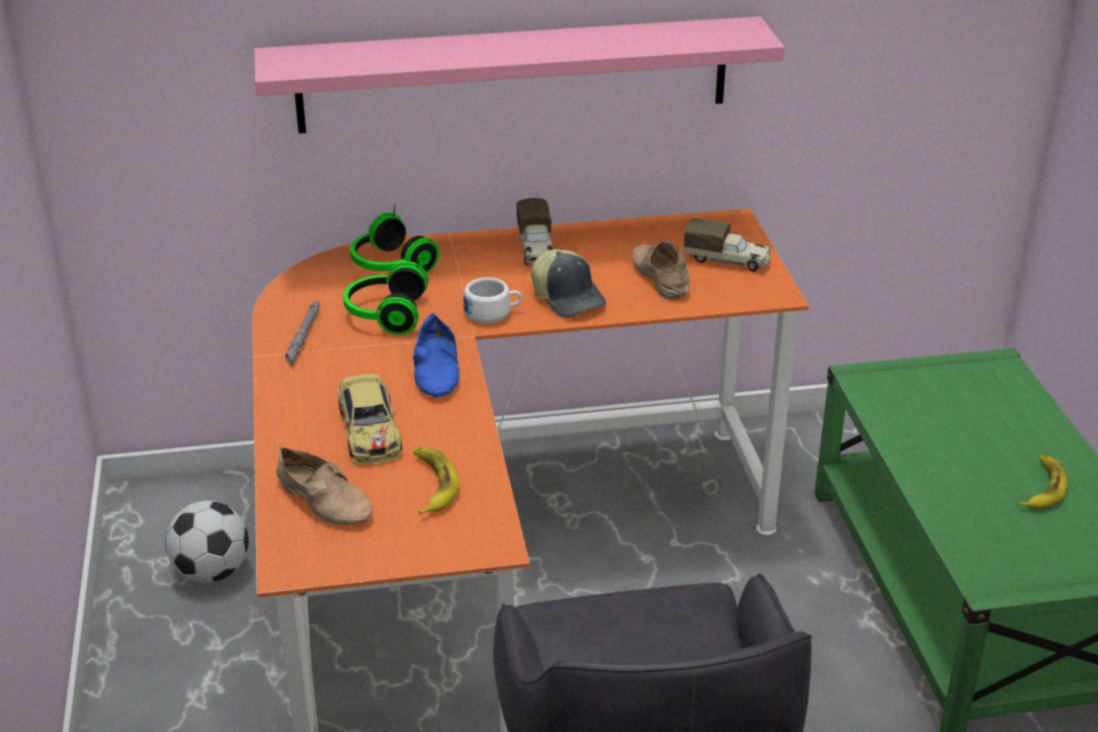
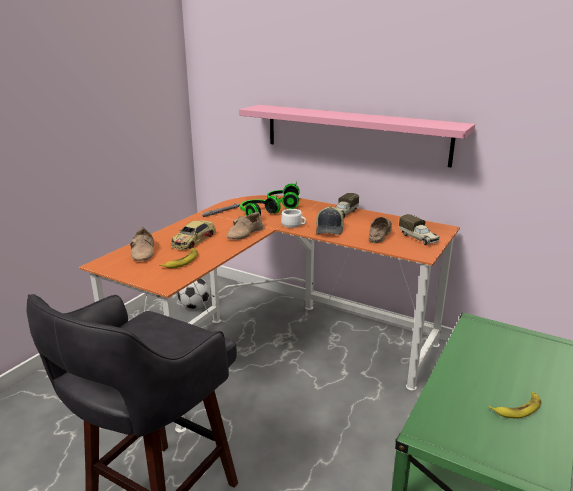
camera: 40 degrees right, 10 degrees down
blue shoe [413,313,459,398] -> beige shoe [226,212,264,240]

